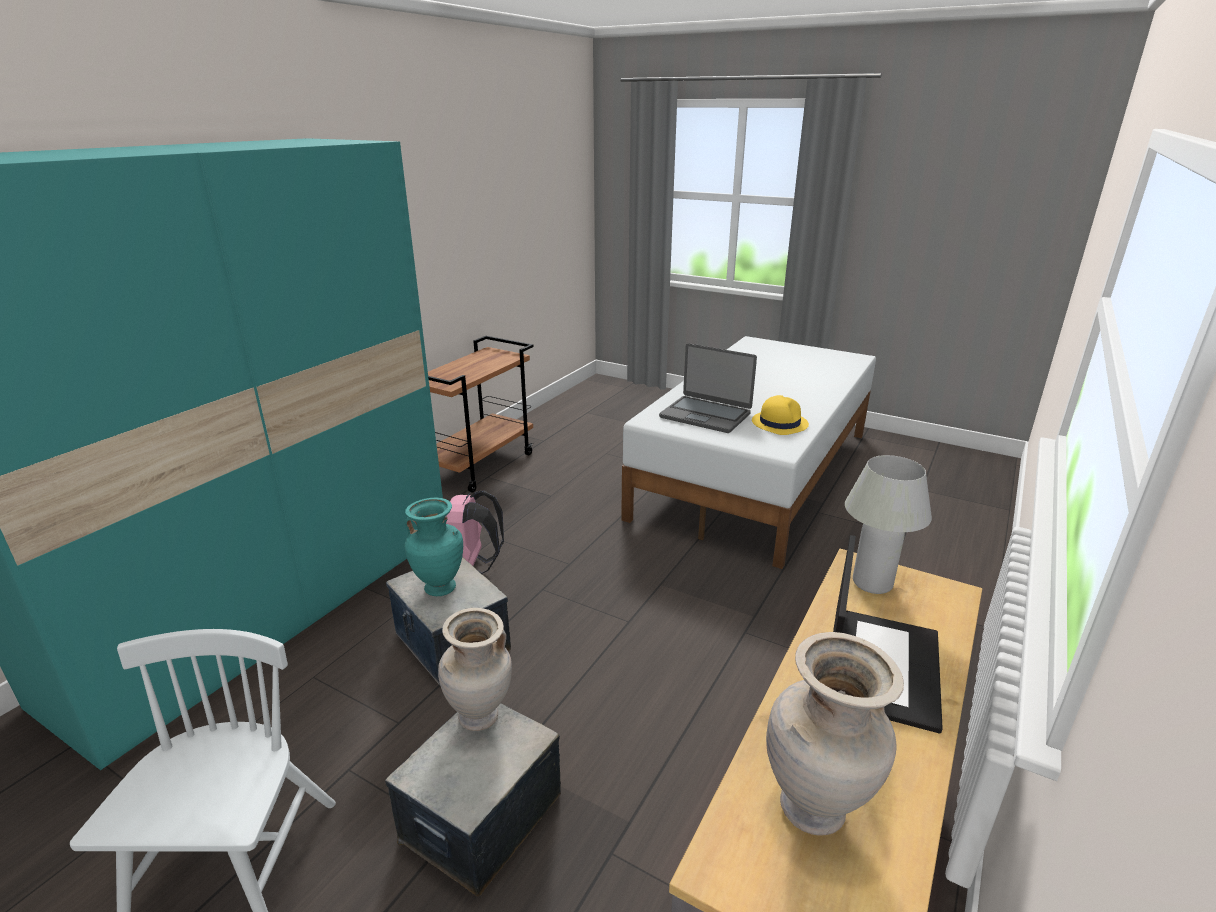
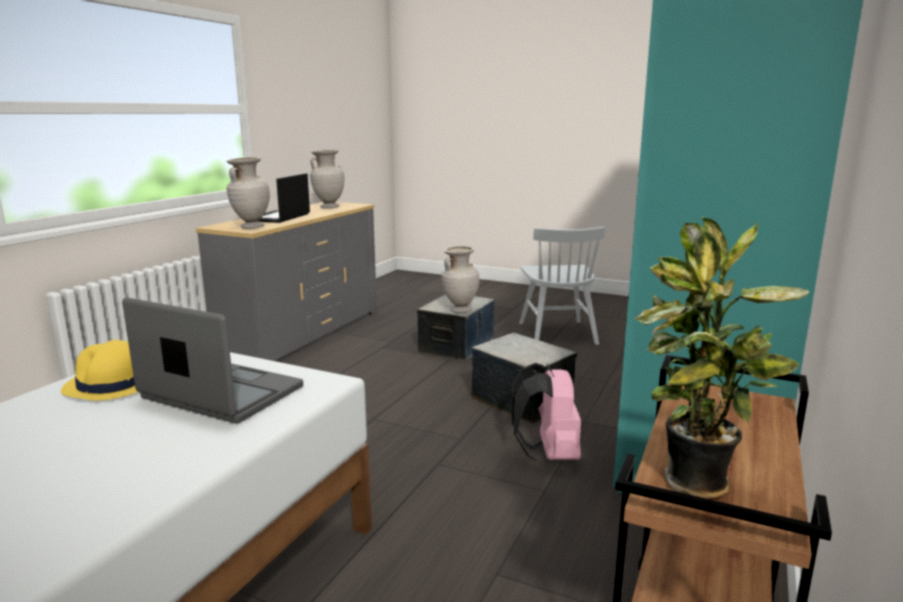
camera: 175 degrees right, 10 degrees down
turquoise vase [404,498,463,596] -> none
white table lamp [845,455,932,594] -> beige vase [226,157,270,229]
none -> potted plant [635,217,810,500]

